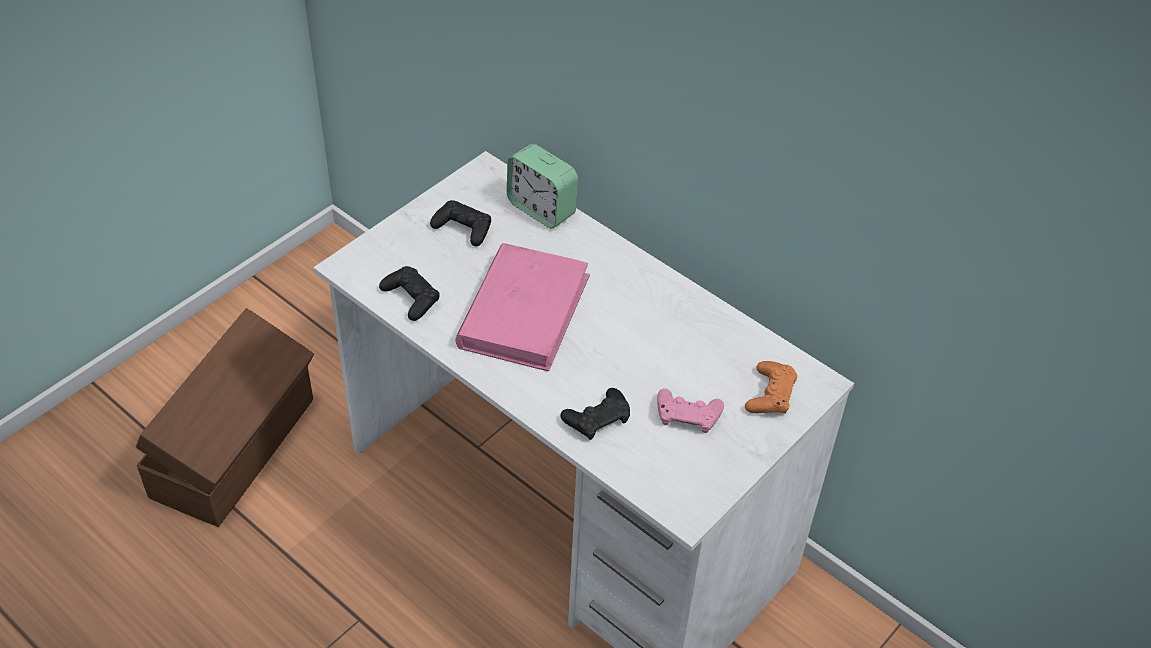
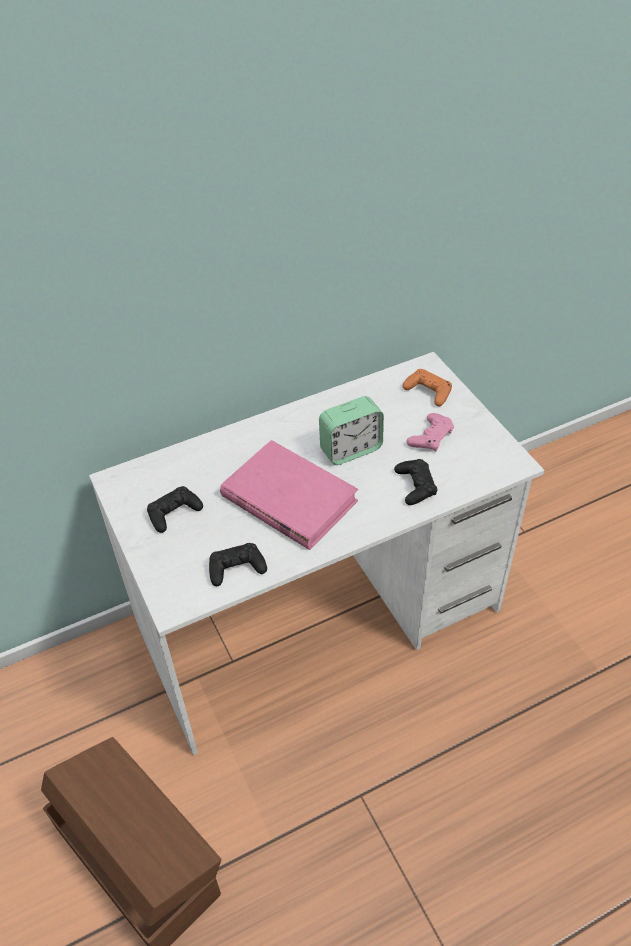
camera: 65 degrees left, 0 degrees up
alarm clock [507,144,578,228] -> alarm clock moved to [319,396,384,465]

